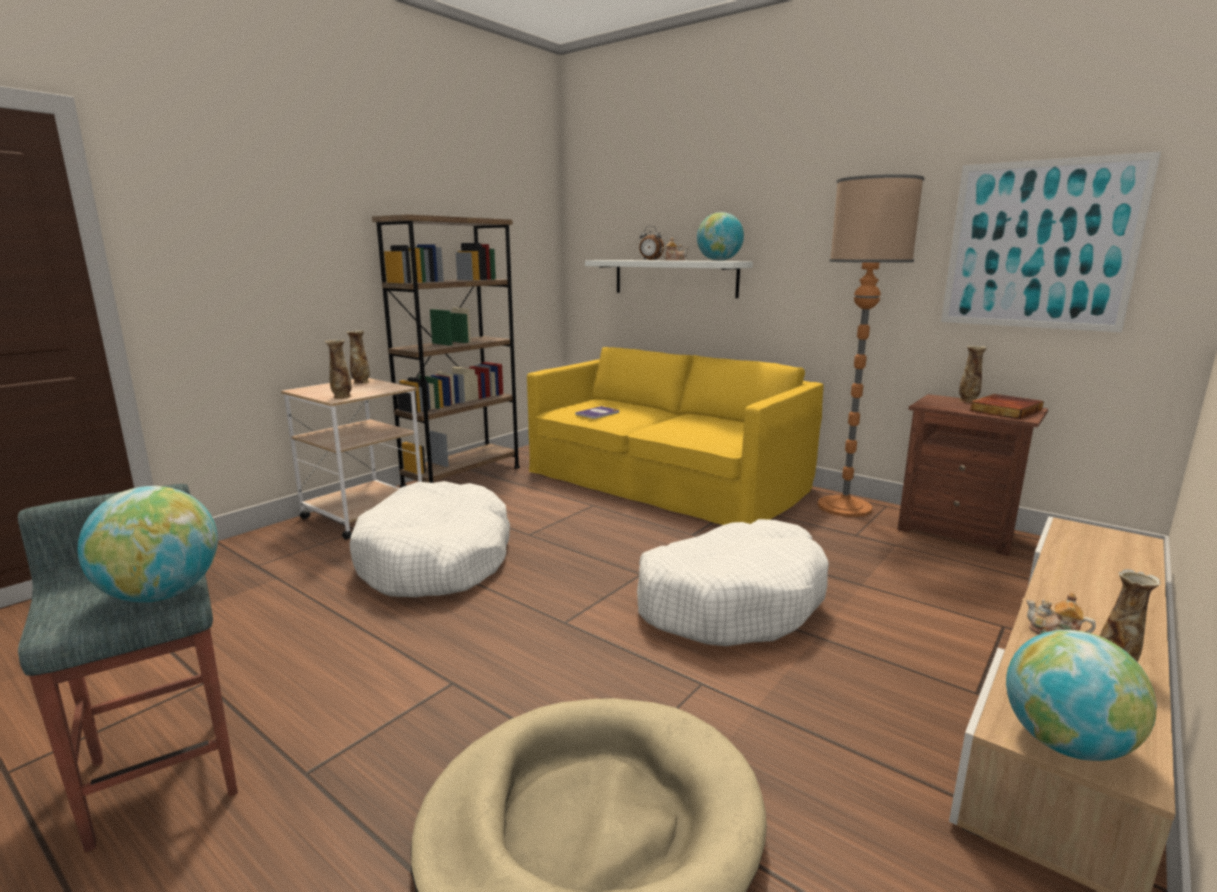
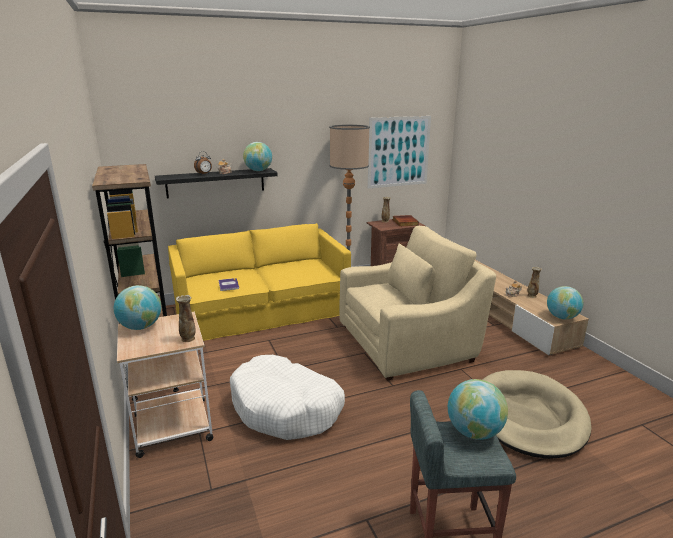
camera: 60 degrees left, 5 degrees up
vase [346,330,370,384] -> globe [114,285,161,330]
white shelf [585,260,753,298] -> black shelf [155,168,278,198]
white dog bed [637,519,829,646] -> beige armchair [339,226,496,381]

